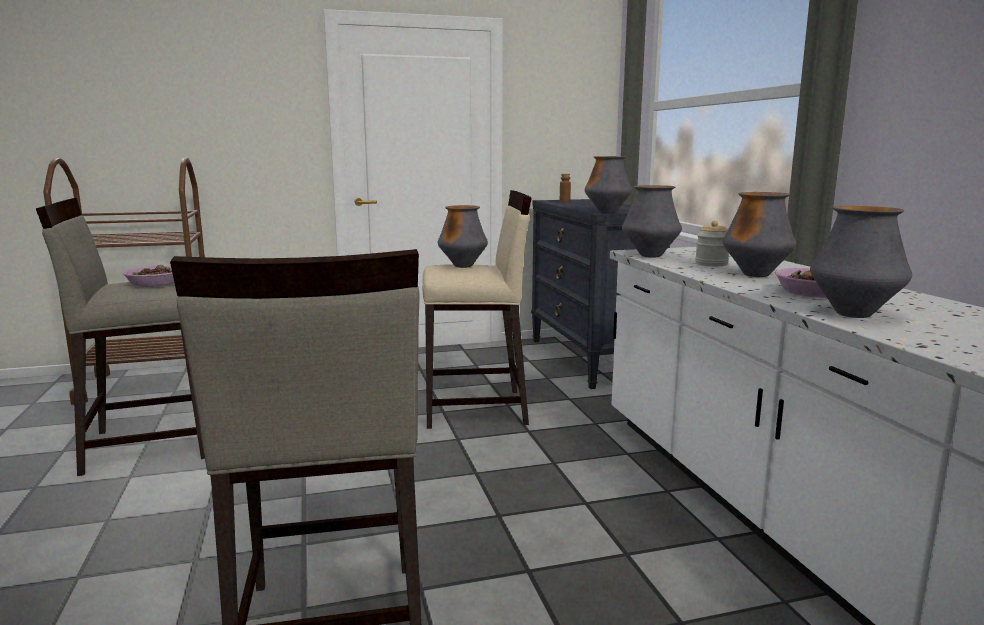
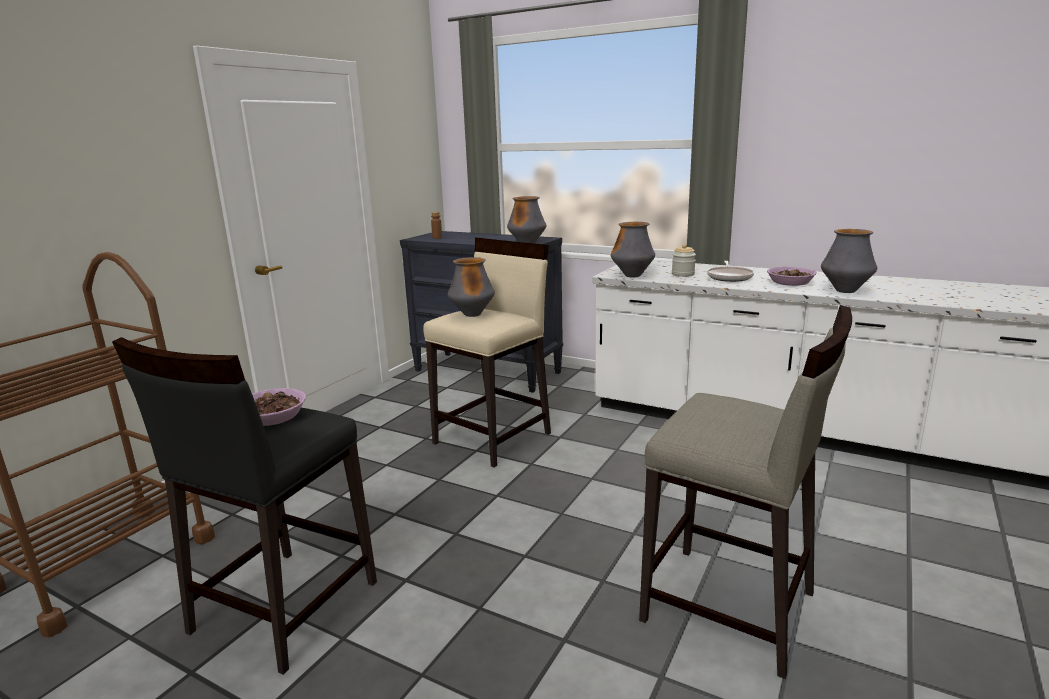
camera: 45 degrees left, 5 degrees up
beige stool [36,198,205,476] -> black stool [112,337,377,675]
vase [723,192,796,277] -> frying pan [707,261,754,282]

